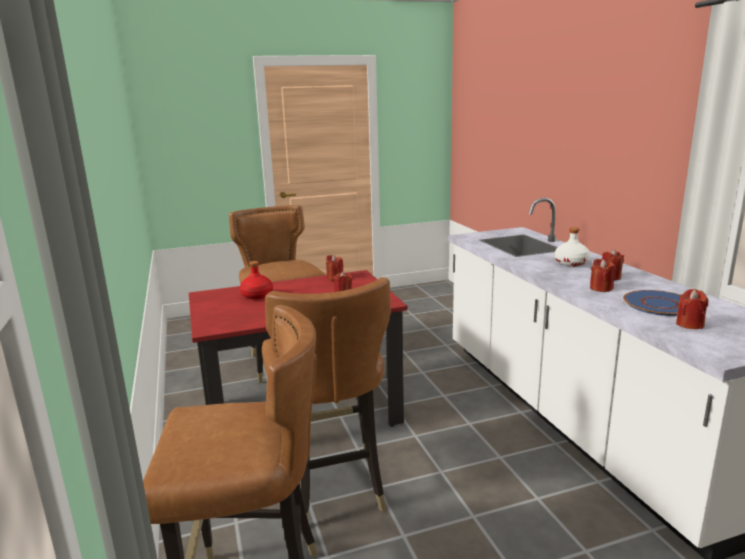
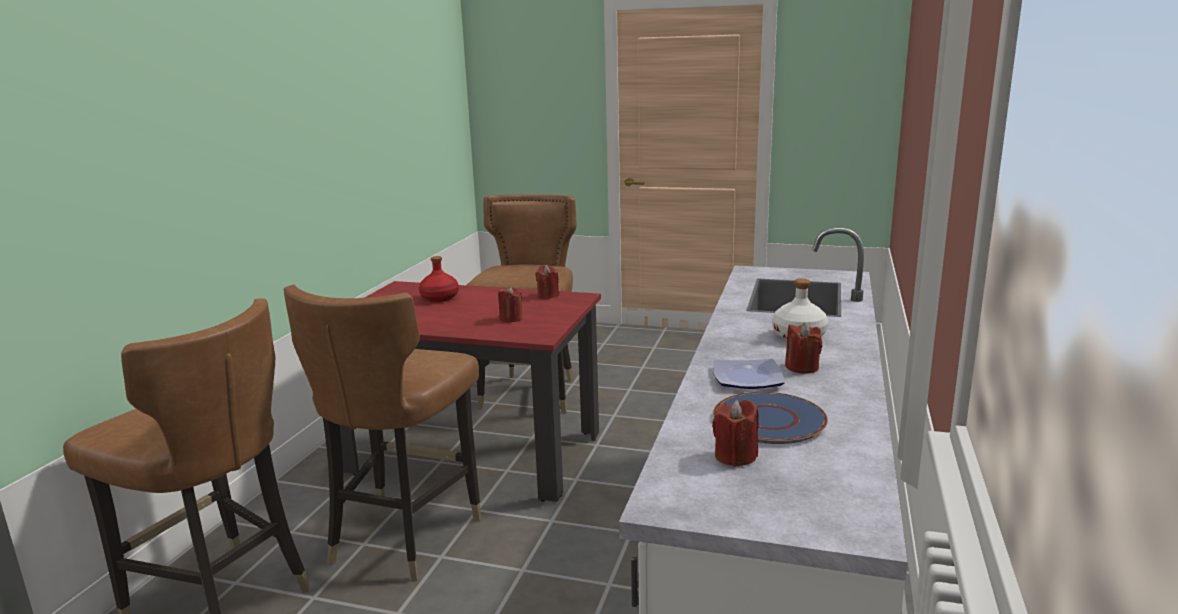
camera: 35 degrees right, 0 degrees up
red candle [590,259,615,292] -> plate [713,359,785,389]

